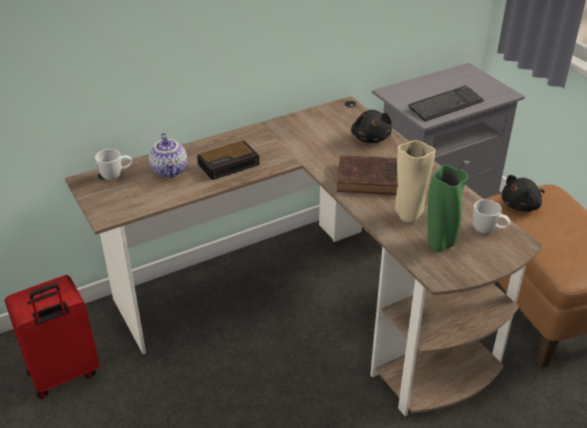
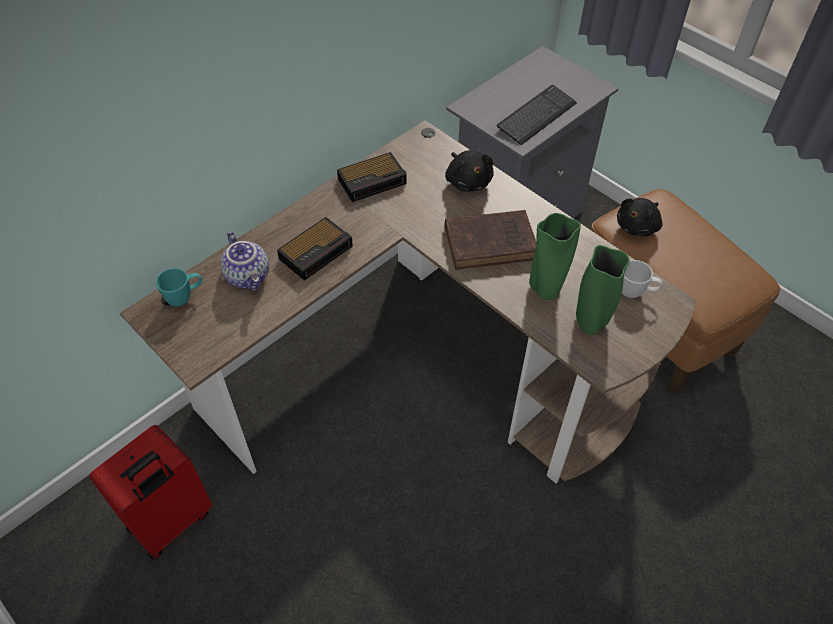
camera: 15 degrees left, 15 degrees up
white mug [95,149,132,180] -> turquoise mug [156,268,202,307]
beige vase [395,141,436,223] -> green vase [529,213,581,300]
none -> alarm clock [337,152,407,202]

